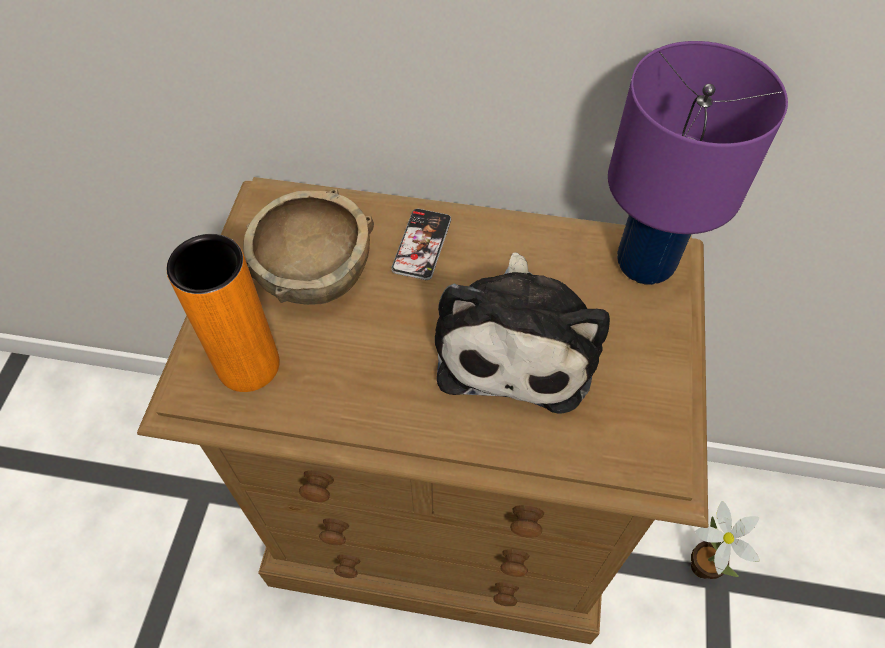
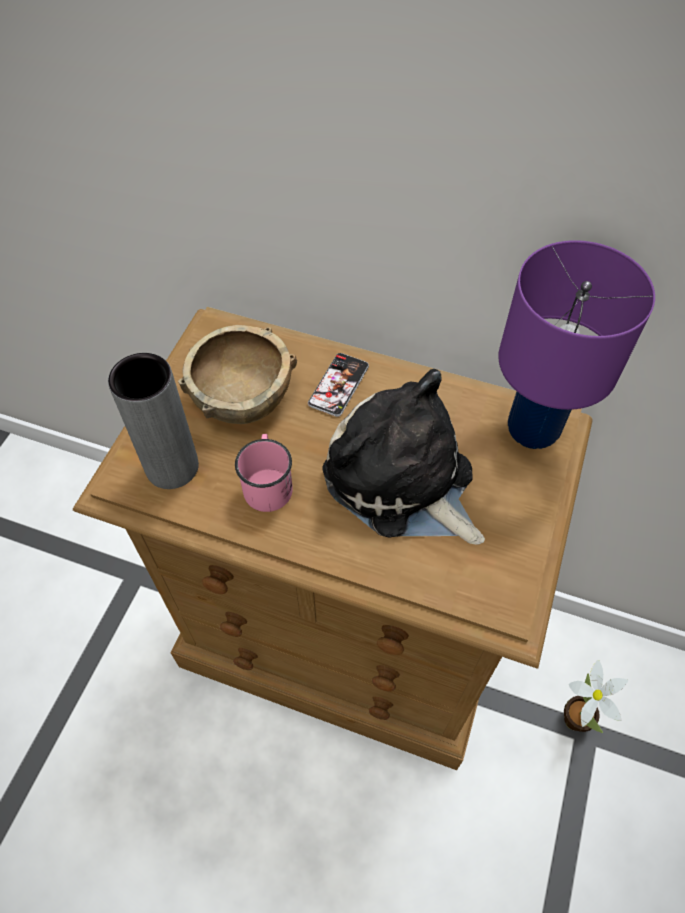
camera: 10 degrees right, 0 degrees up
orange vase [166,234,280,392] -> grey vase [108,353,199,489]
plush toy [435,253,610,414] -> plush toy turned 120 degrees clockwise [323,369,485,545]
none -> pink mug [235,434,293,512]

